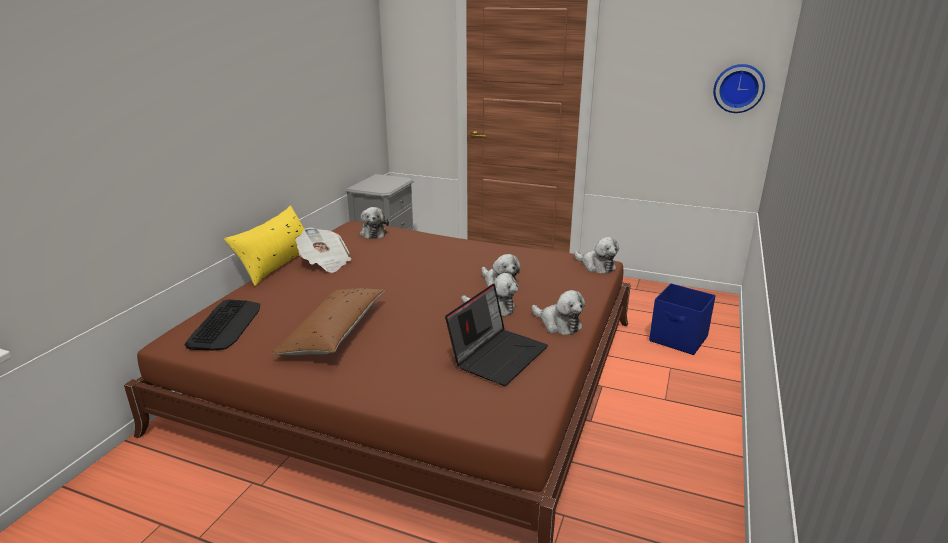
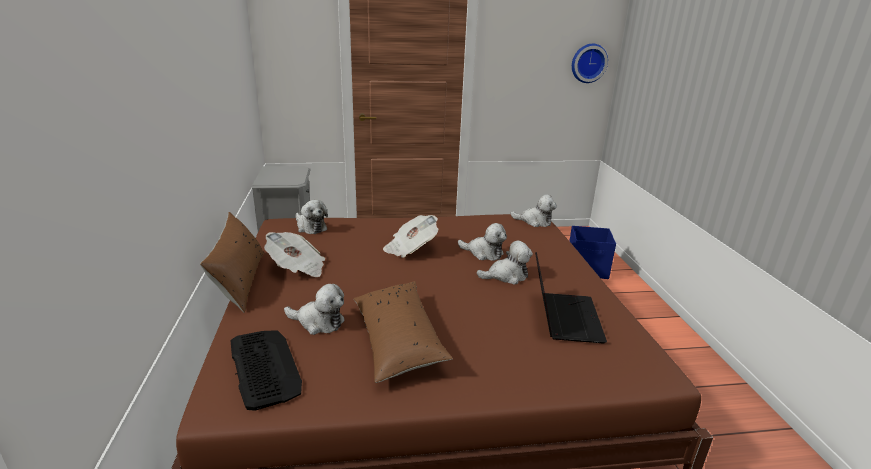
camera: 30 degrees left, 0 degrees up
yellow pillow [224,205,305,286] -> brown pillow [200,212,264,313]
plush toy [532,290,585,335] -> plush toy moved to [284,284,345,335]
none -> newspaper [383,215,438,258]

